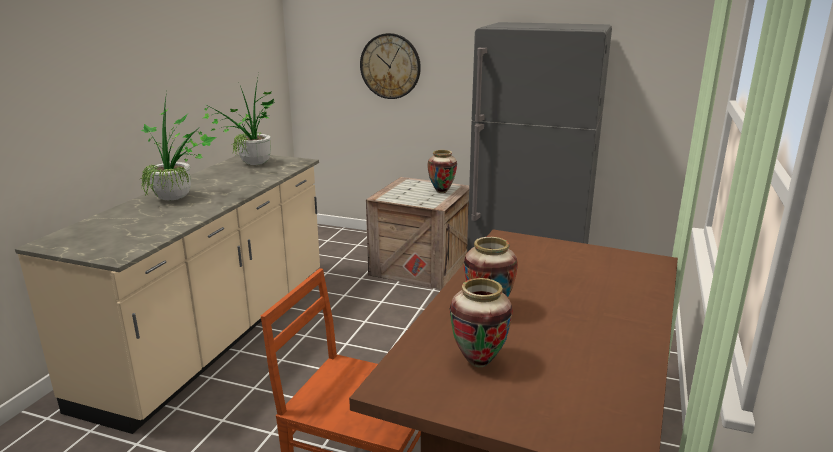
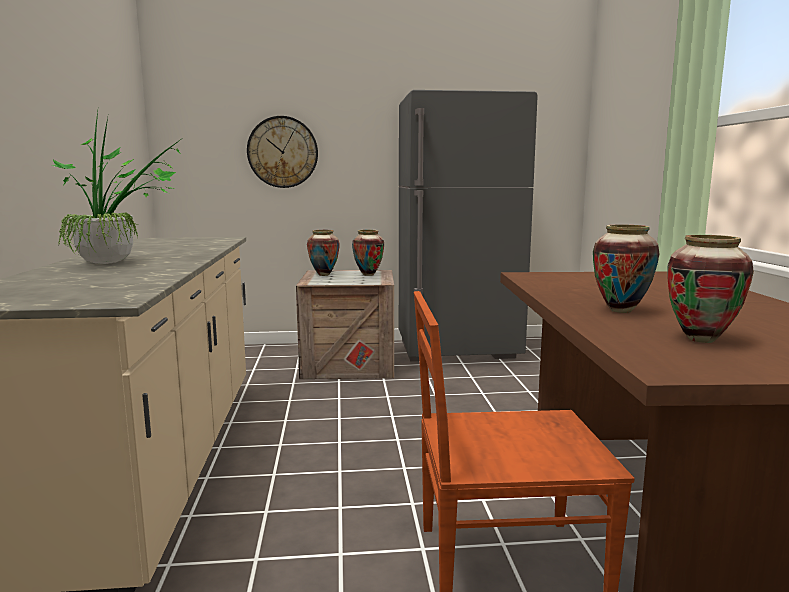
camera: 25 degrees left, 10 degrees down
potted plant [202,73,275,165] -> none
none -> vase [307,230,340,276]

